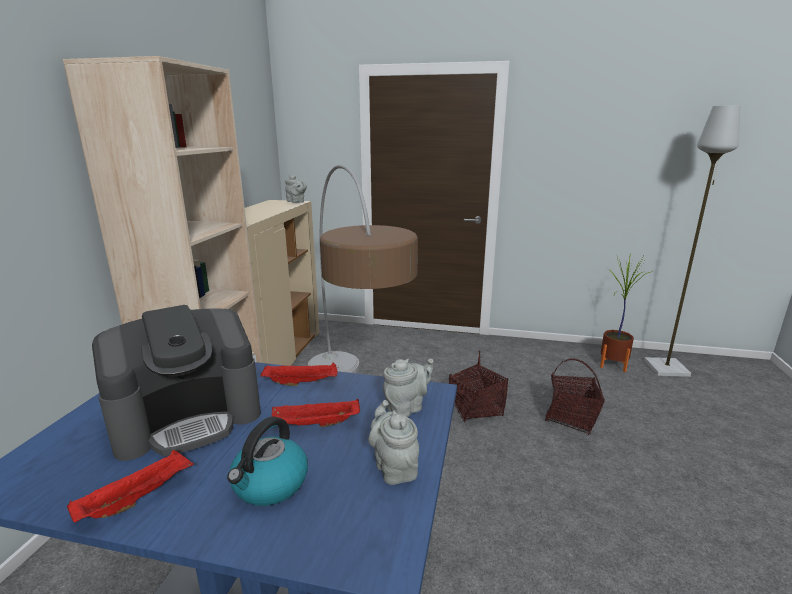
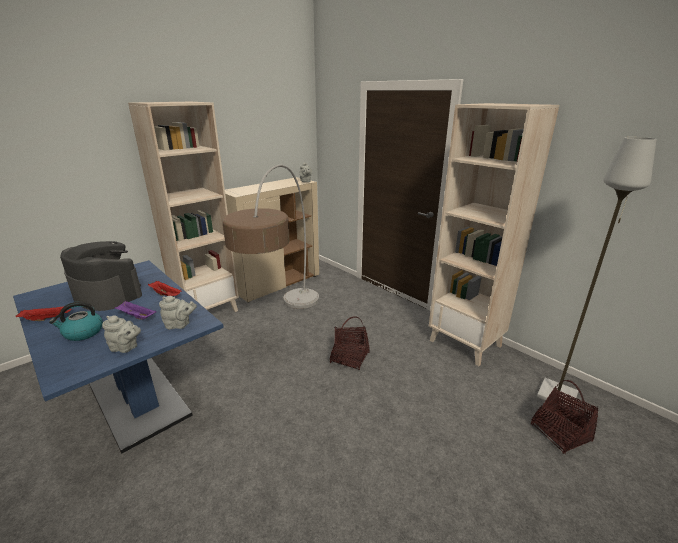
camera: 35 degrees right, 5 degrees up
coffee machine [92,305,261,461] -> coffee machine turned 150 degrees counterclockwise [60,241,142,311]
red tray [272,399,360,427] -> purple tray [114,301,156,320]
grey teapot [368,400,419,485] -> grey teapot turned 90 degrees clockwise [102,316,141,353]
basket [545,358,605,435] -> basket moved to [531,380,598,454]
potted plant [600,252,651,372] -> none
none -> beige bookcase [429,103,560,366]

